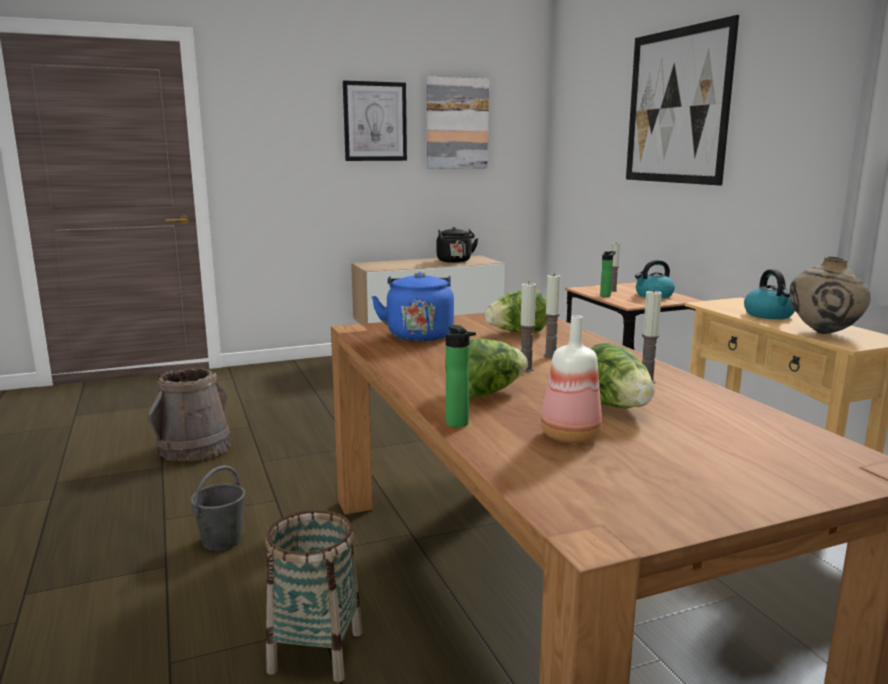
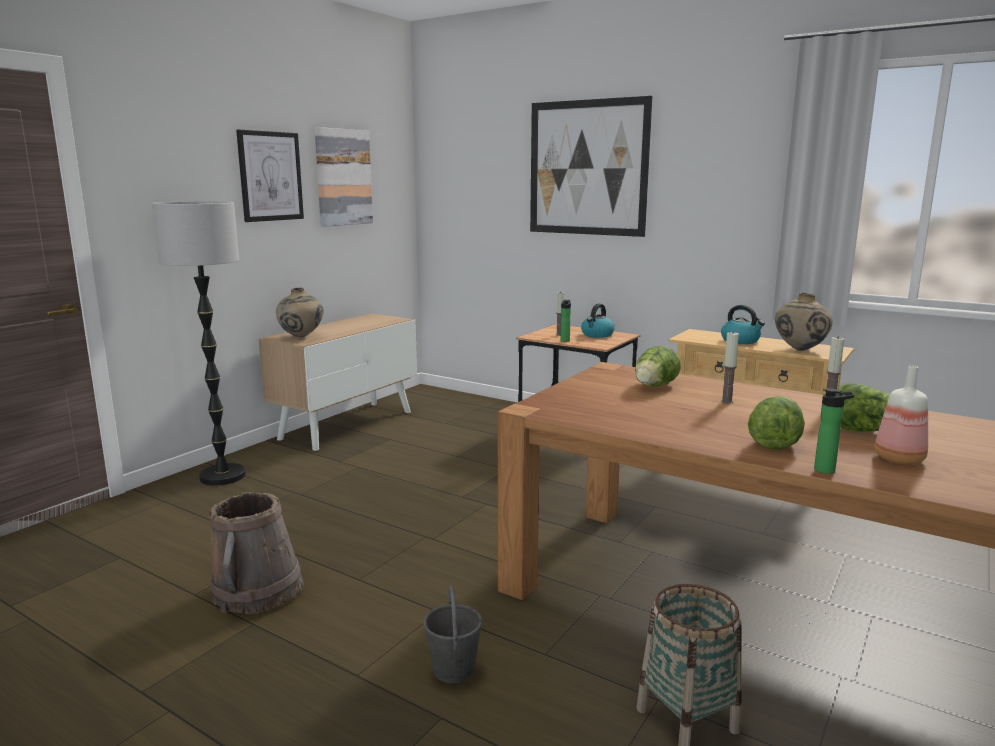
camera: 35 degrees left, 0 degrees up
blue kettle [371,272,454,342] -> none
black kettle [437,227,478,263] -> none
candle [520,281,536,372] -> none
none -> floor lamp [152,201,246,485]
none -> beige vase [276,288,324,337]

